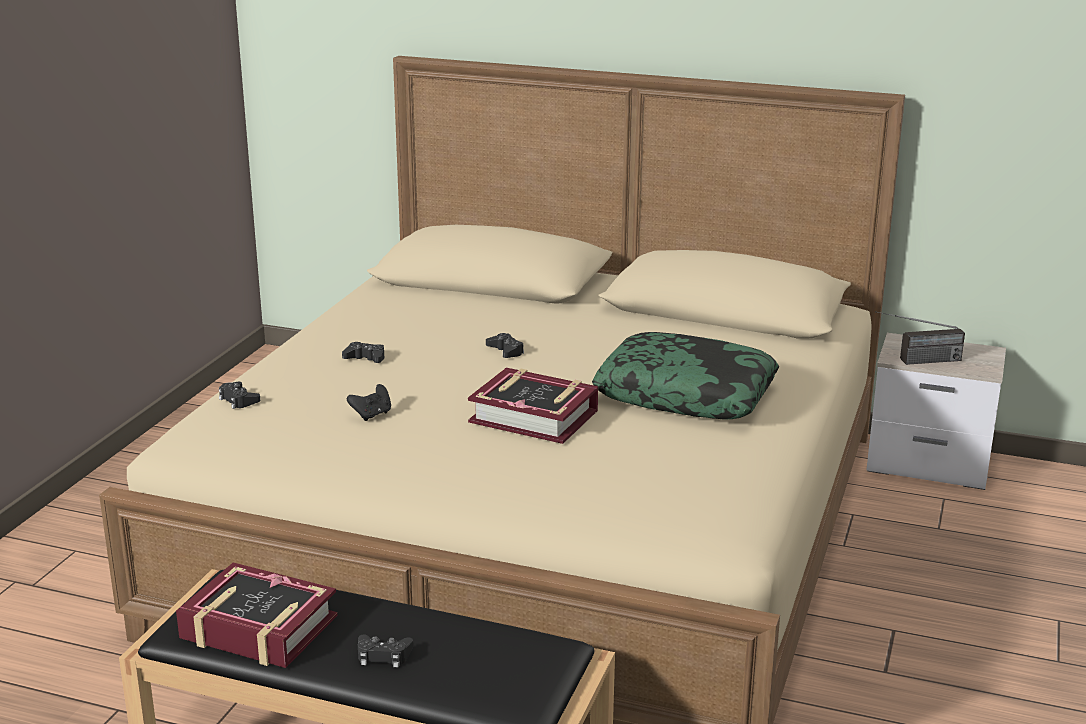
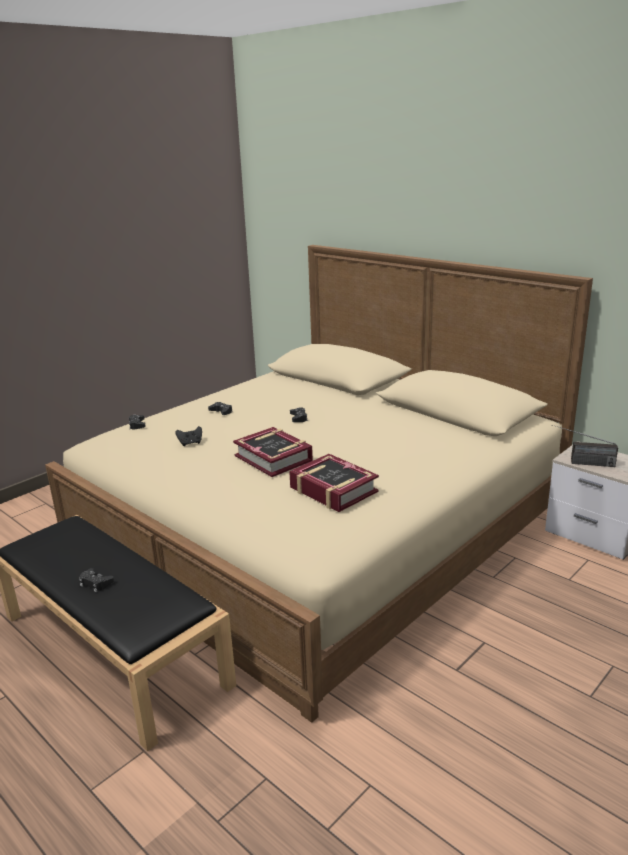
camera: 25 degrees right, 0 degrees up
book [176,562,338,668] -> book moved to [289,454,379,512]
pillow [592,332,779,419] -> none

